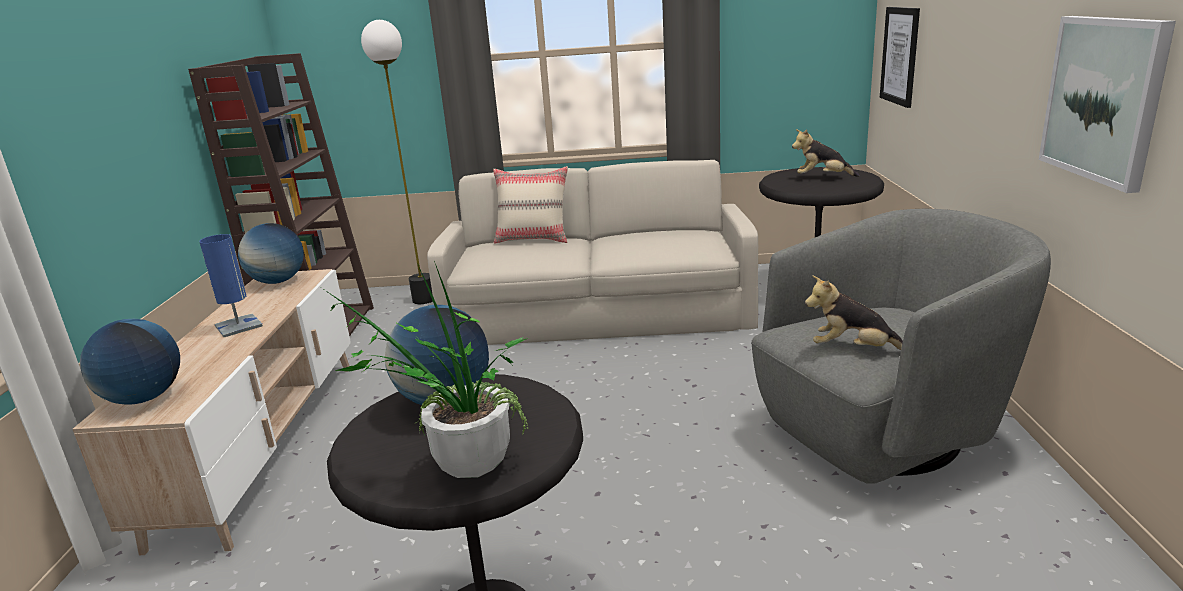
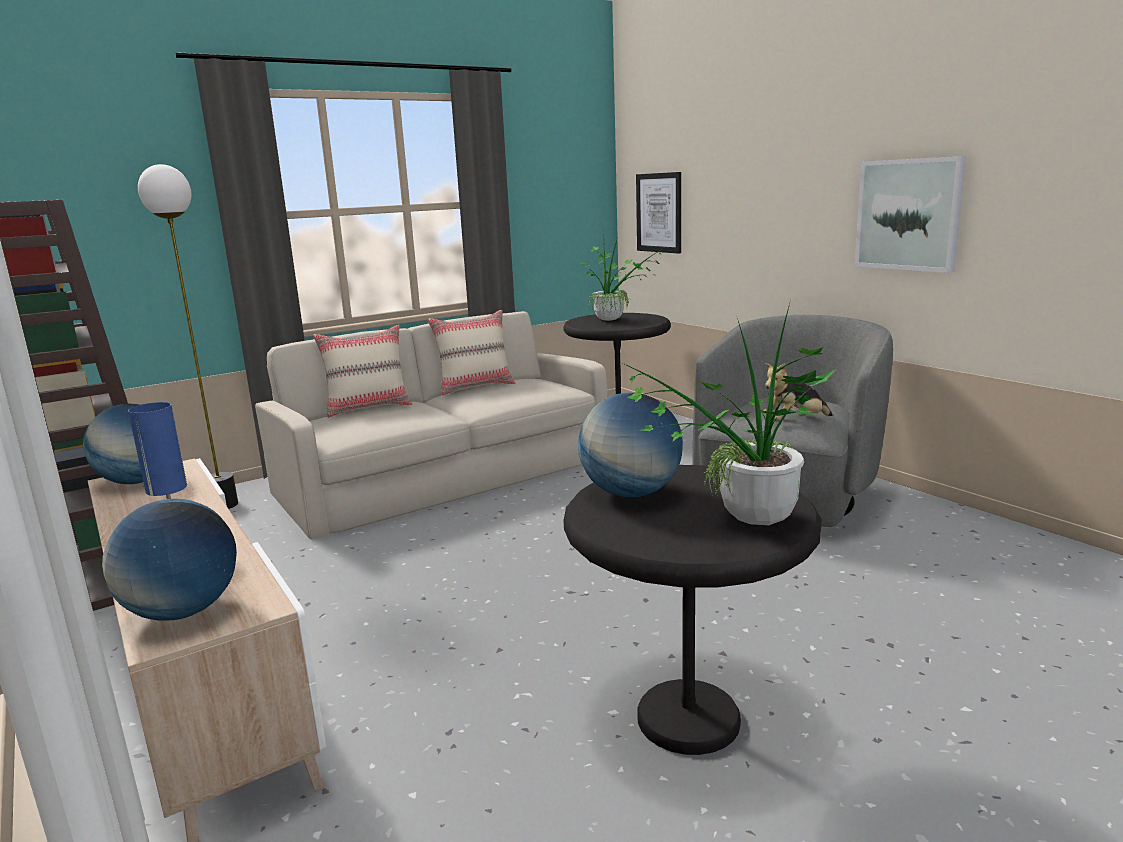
camera: 35 degrees left, 5 degrees down
plush toy [792,129,859,177] -> potted plant [578,228,662,321]
none -> beige pillow [428,310,515,395]

